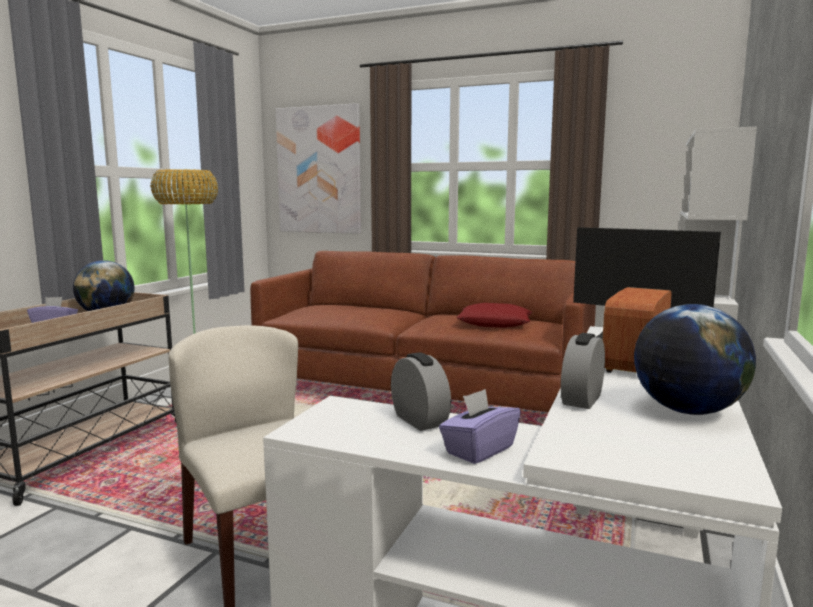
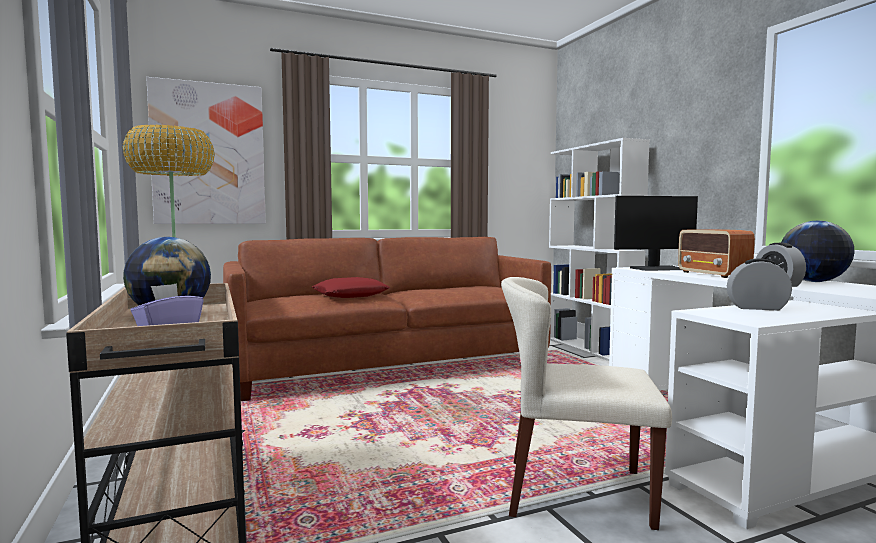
camera: 45 degrees left, 5 degrees down
purple tissue box [439,389,521,464] -> none
red pillow [456,303,532,328] -> red pillow moved to [312,277,390,298]

